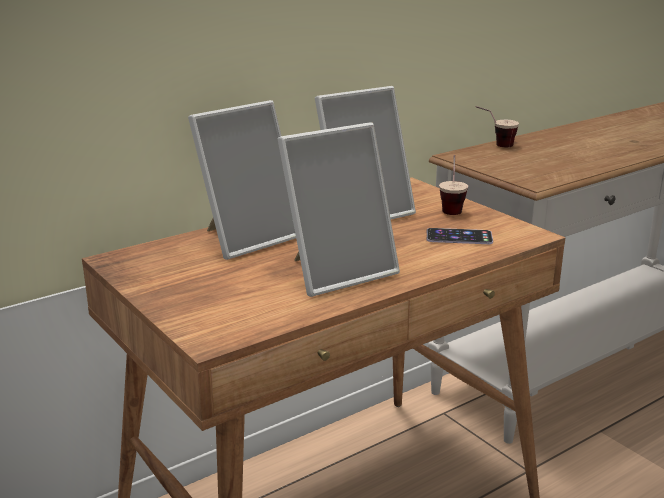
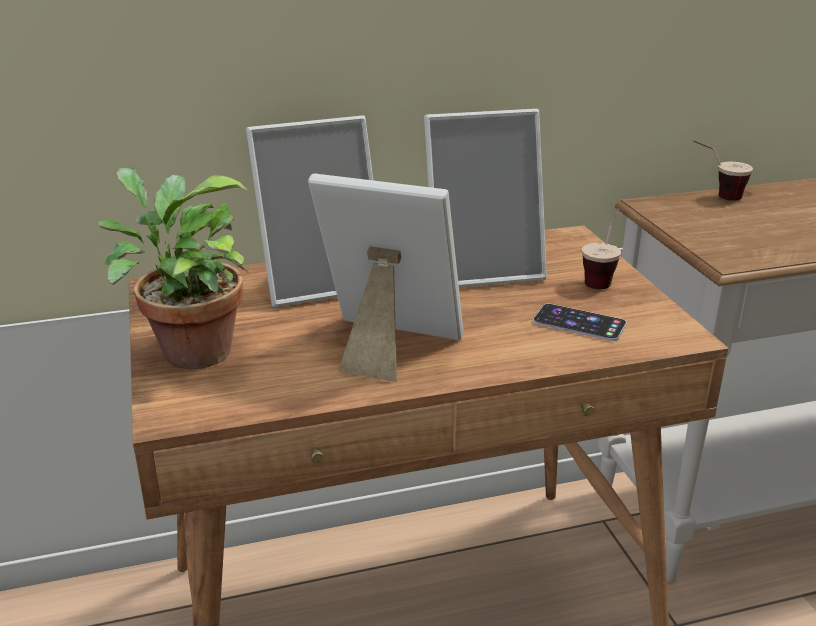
camera: 20 degrees right, 5 degrees up
picture frame [278,122,400,297] -> picture frame turned 150 degrees counterclockwise [308,174,463,382]
none -> potted plant [98,167,249,369]

